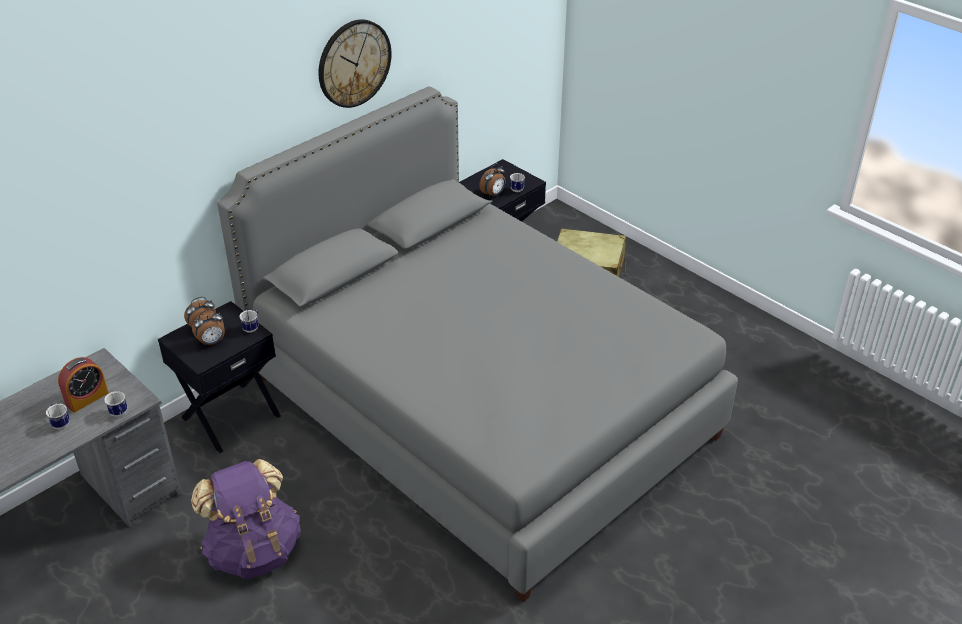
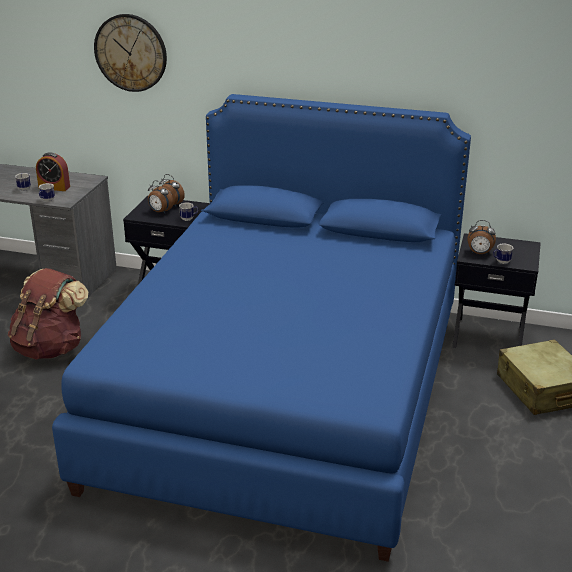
camera: 60 degrees right, 10 degrees down
purple backpack [191,459,301,579] -> brown backpack [8,268,88,360]
grey bed [217,87,738,602] -> blue bed [52,94,471,562]
wall clock [319,20,392,108] -> wall clock moved to [94,14,167,92]

